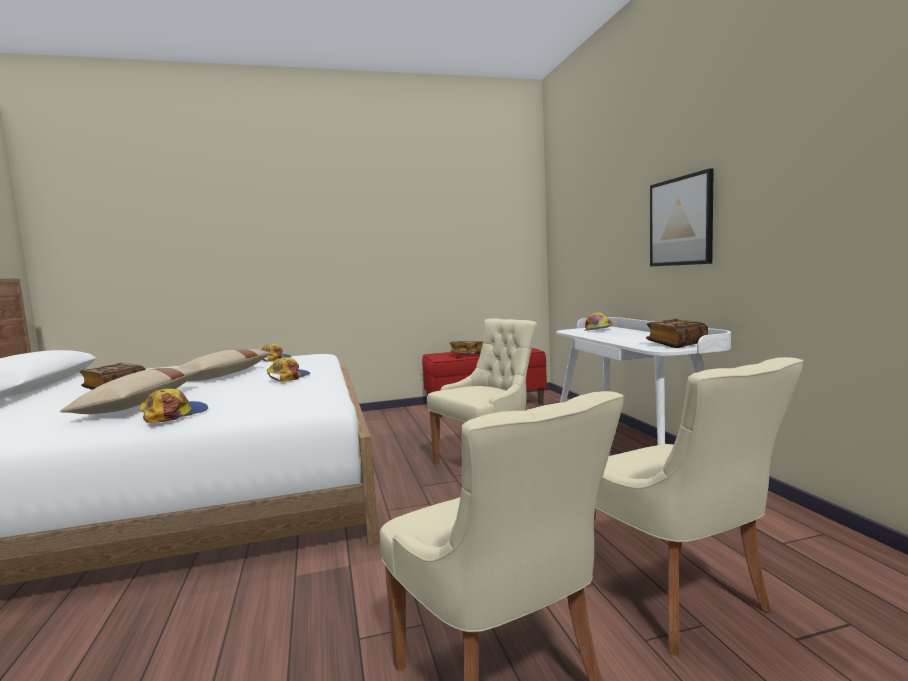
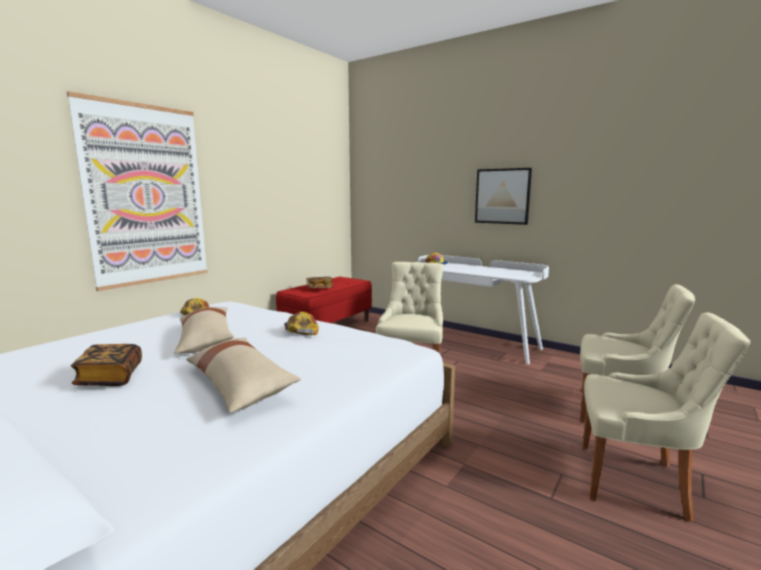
camera: 40 degrees left, 5 degrees up
cap [139,389,208,423] -> none
book [646,319,708,348] -> none
none -> picture [67,91,208,291]

